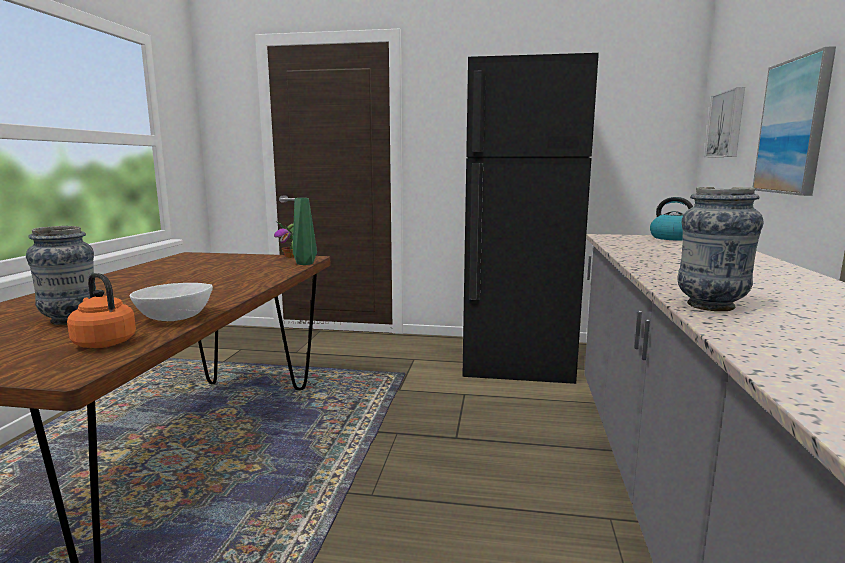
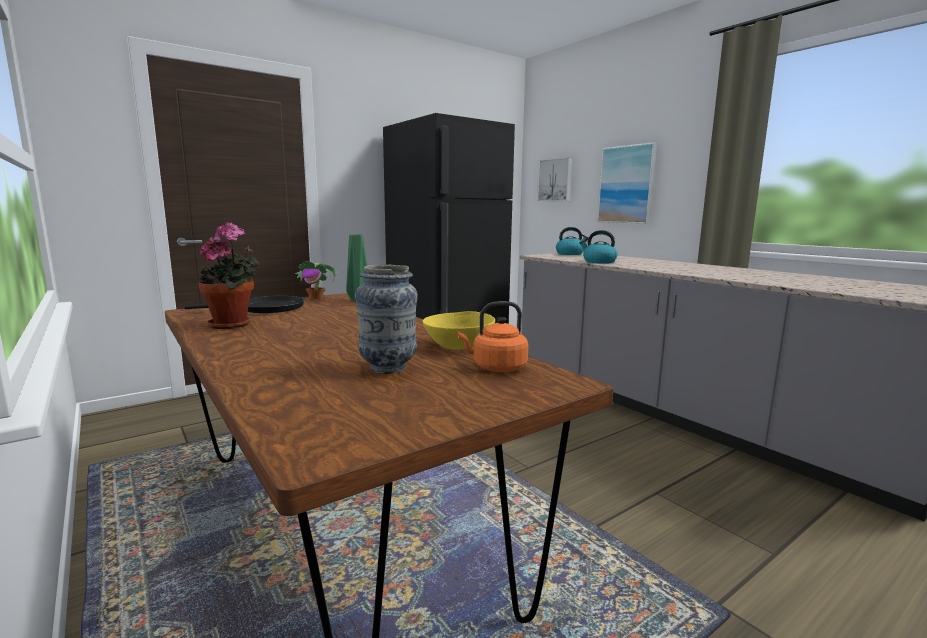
camera: 45 degrees left, 0 degrees up
white bowl [129,283,213,321] -> yellow bowl [423,311,495,349]
vase [677,187,764,311] -> none
none -> black frying pan [184,296,304,313]
none -> potted plant [198,222,260,329]
none -> kettle [580,230,618,264]

